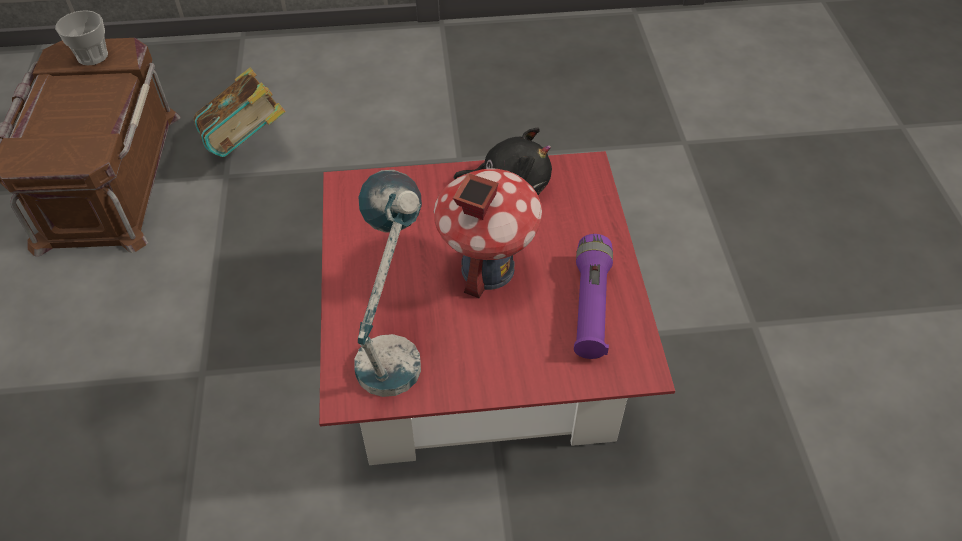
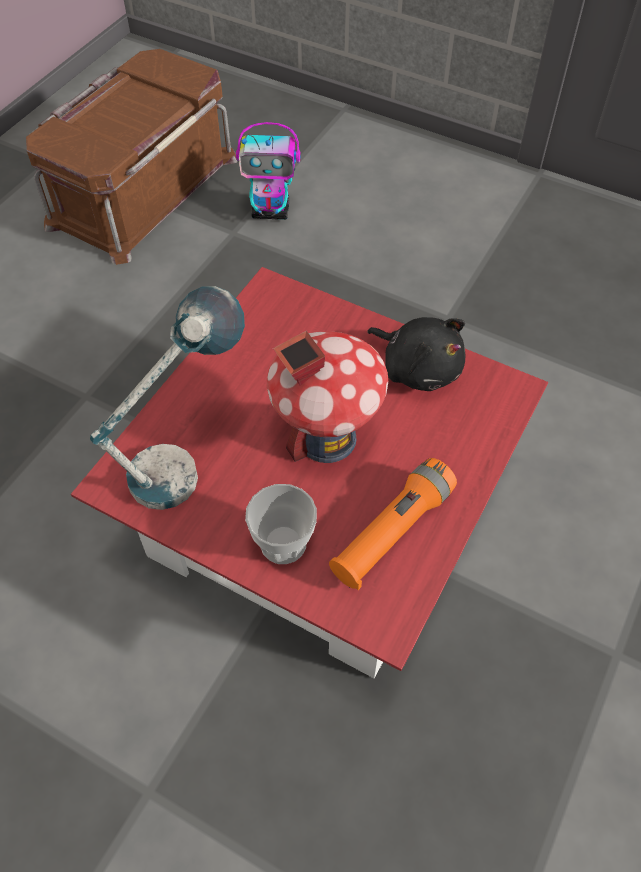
camera: 35 degrees right, 5 degrees up
cup [55,10,108,65] -> cup moved to [245,484,317,564]
book [193,67,285,157] -> toy robot [236,122,301,220]
purple flashlight [574,234,613,359] -> orange flashlight [329,458,457,590]

